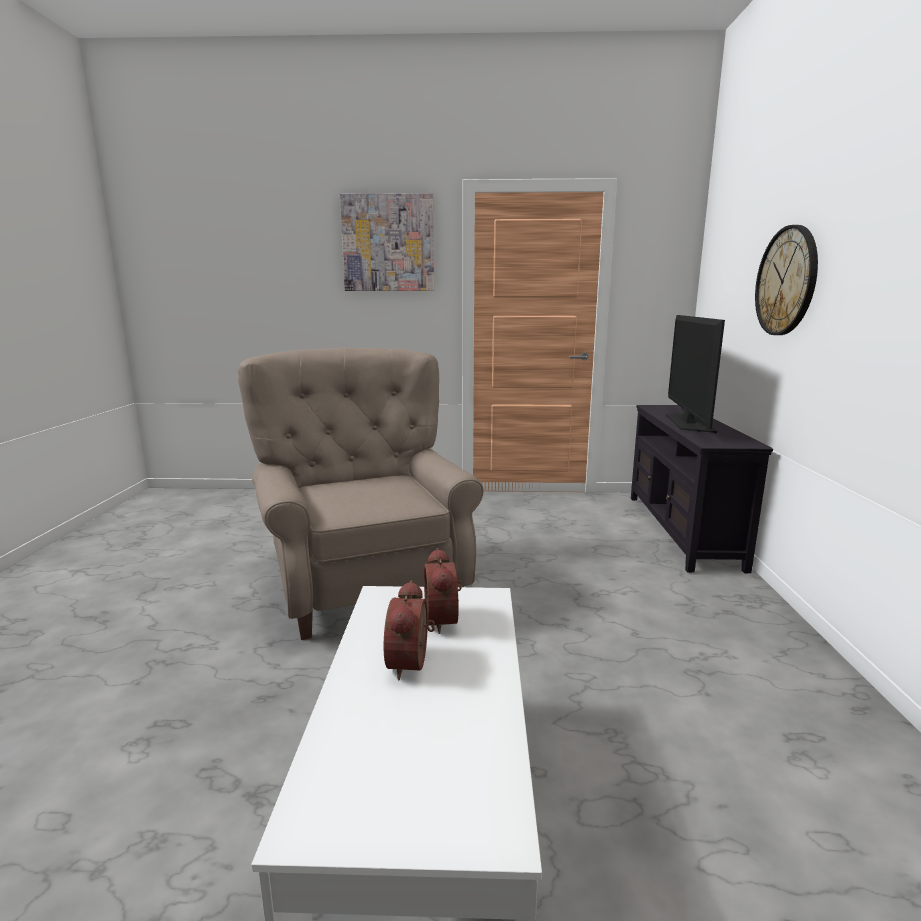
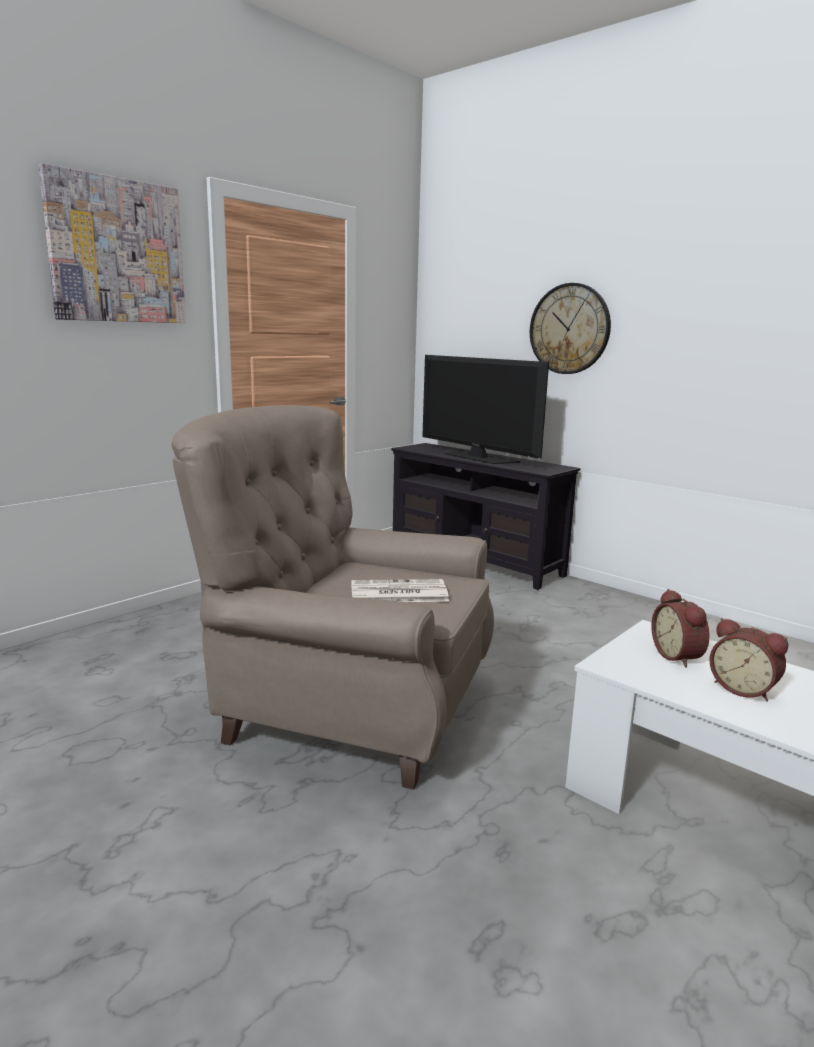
camera: 50 degrees left, 0 degrees up
alarm clock [424,548,462,634] -> alarm clock turned 45 degrees clockwise [651,589,709,668]
none -> newspaper [351,579,449,602]

